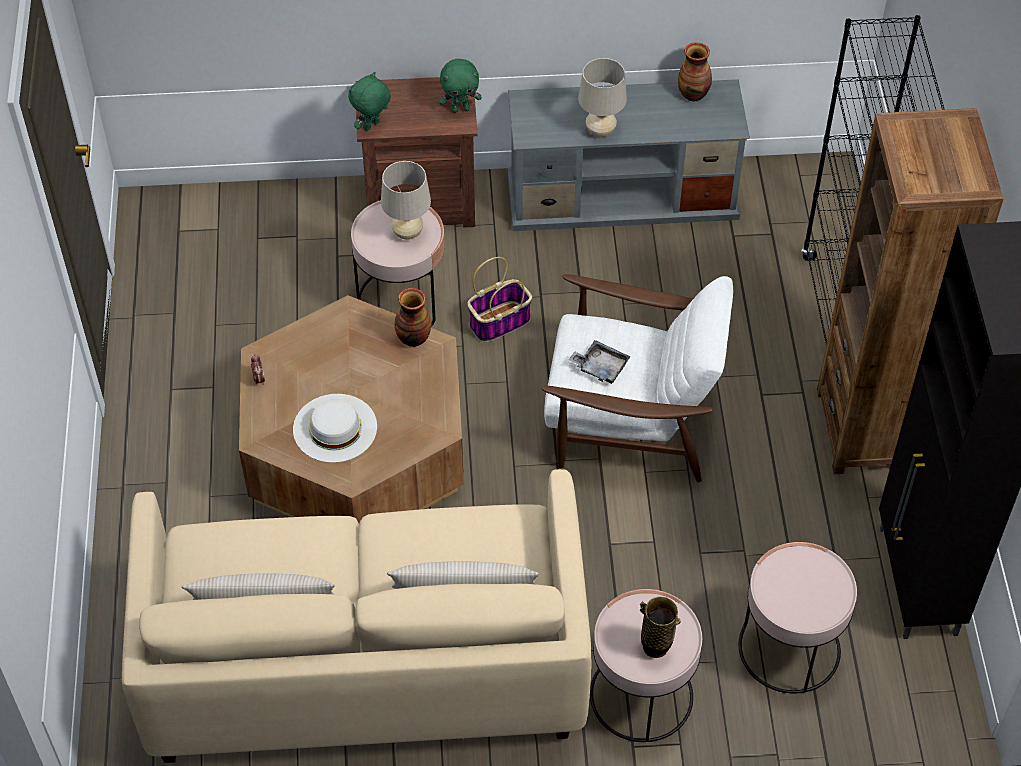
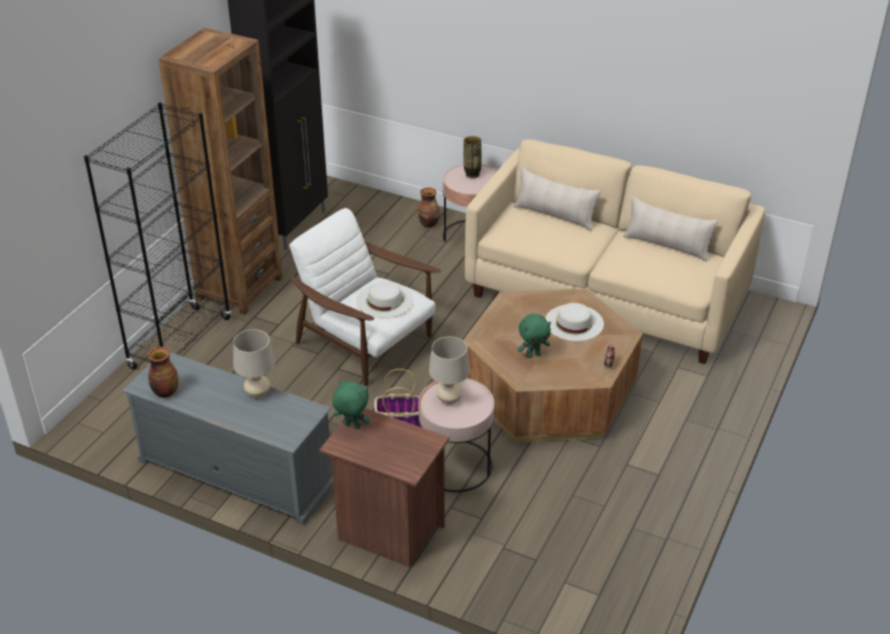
camera: 150 degrees left, 15 degrees down
green plush toy [348,72,391,131] -> green plush toy moved to [518,314,551,358]
vase [394,288,431,347] -> vase moved to [418,187,440,227]
grey tray [569,340,630,384] -> white hat [356,281,414,318]
pink side table [739,542,857,694] -> none

